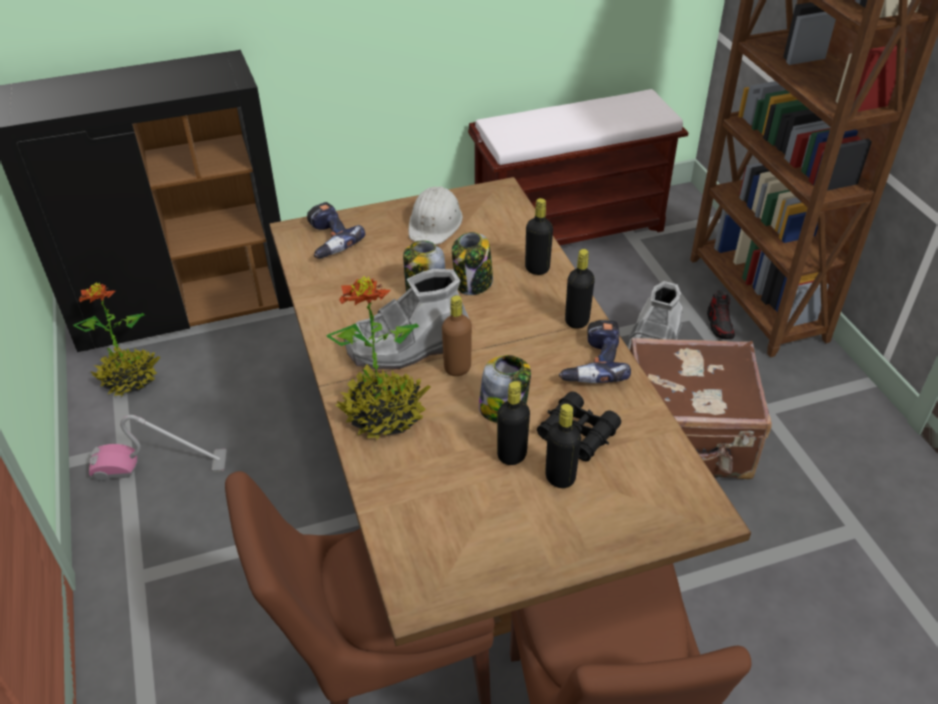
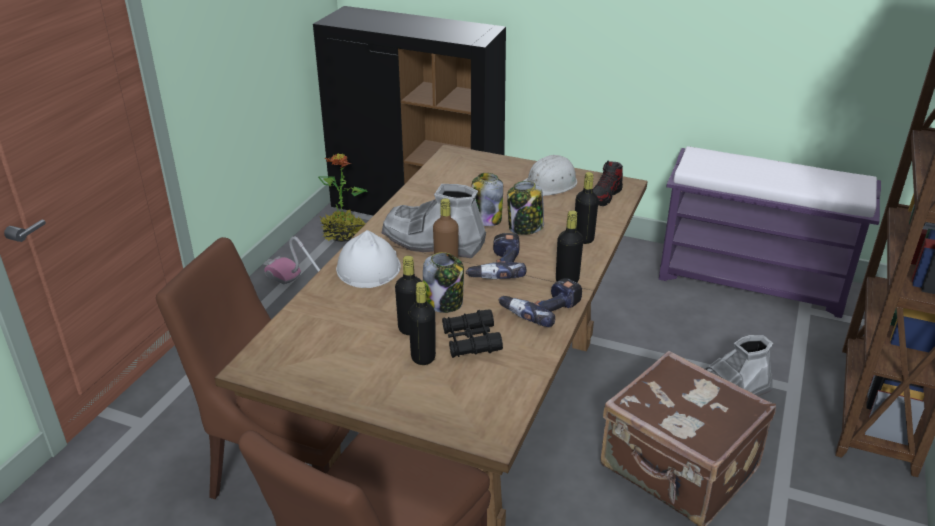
camera: 40 degrees right, 10 degrees down
power drill [307,202,365,259] -> power drill moved to [466,233,526,279]
potted plant [326,276,430,440] -> white hard hat [336,230,401,288]
brown bench [468,89,689,246] -> purple bench [659,146,881,318]
shoe [707,291,735,339] -> shoe moved to [593,161,623,206]

